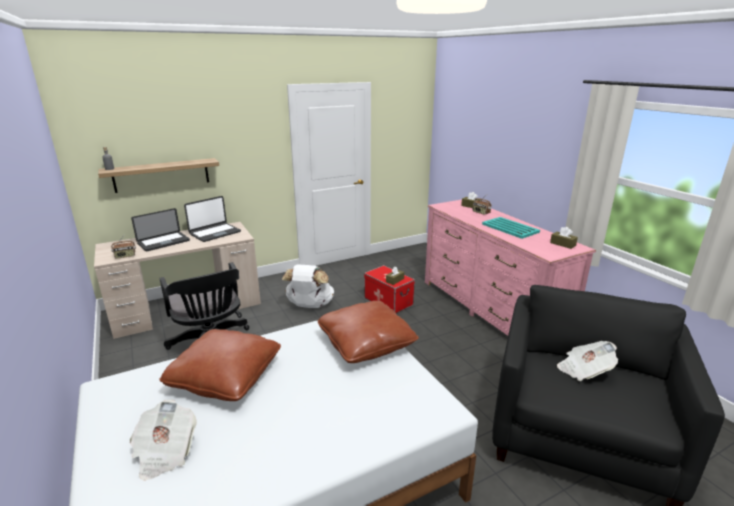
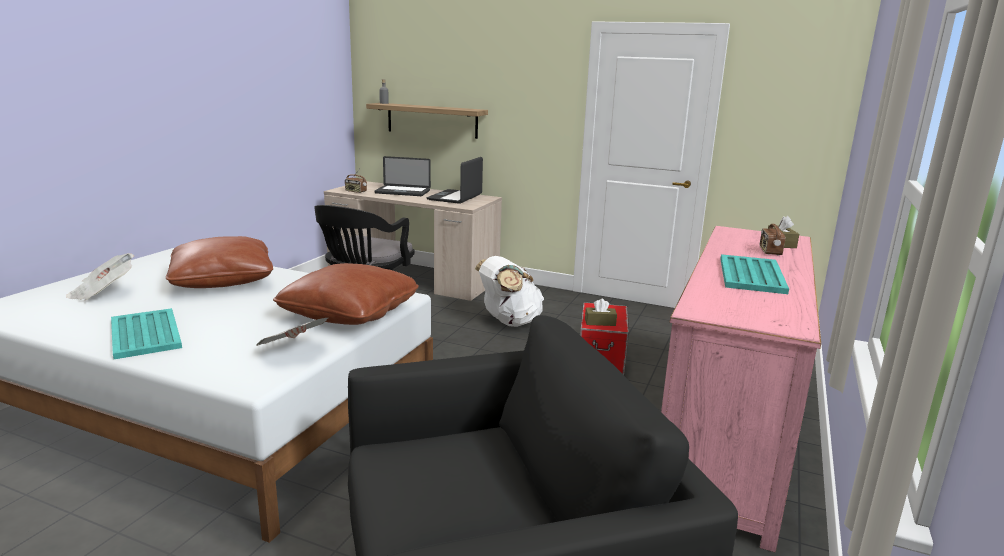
camera: 50 degrees right, 5 degrees down
laptop [184,196,241,242] -> laptop turned 105 degrees clockwise [427,157,483,204]
brown tissue box [550,227,578,249] -> none
newspaper [557,341,618,381] -> newspaper moved to [256,318,328,346]
none -> turquoise tray [111,308,182,359]

